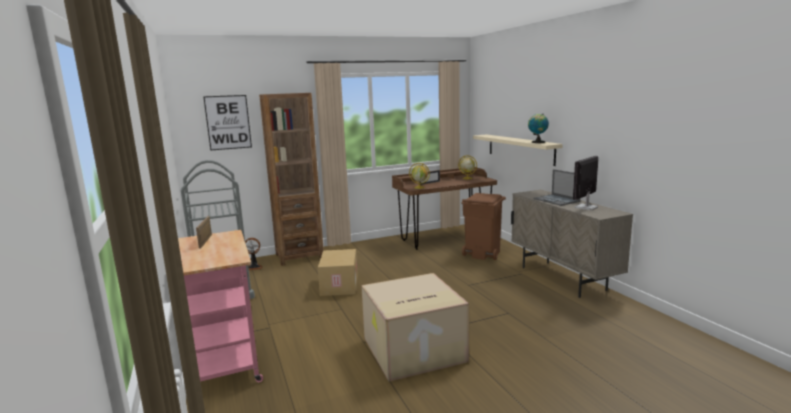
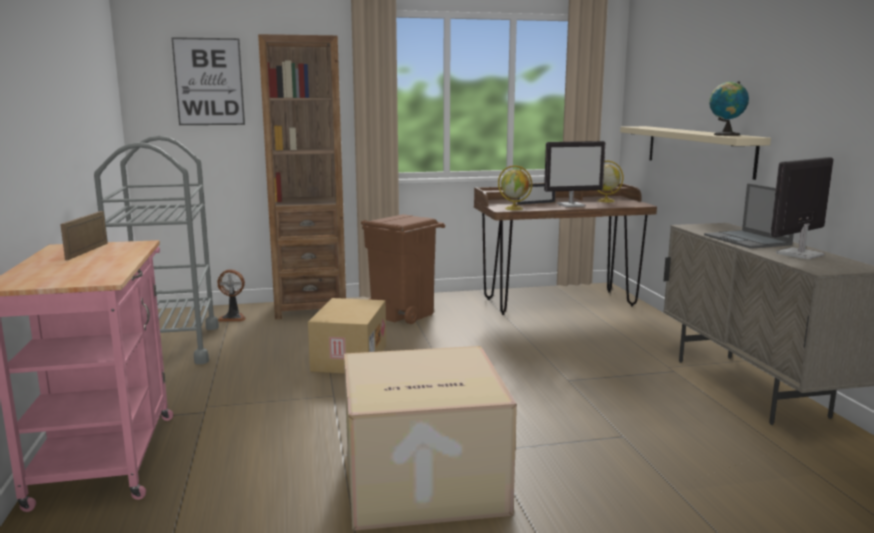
camera: 10 degrees right, 0 degrees up
brown trash can [462,193,506,260] -> brown trash can moved to [361,214,445,324]
none -> monitor [544,141,606,207]

